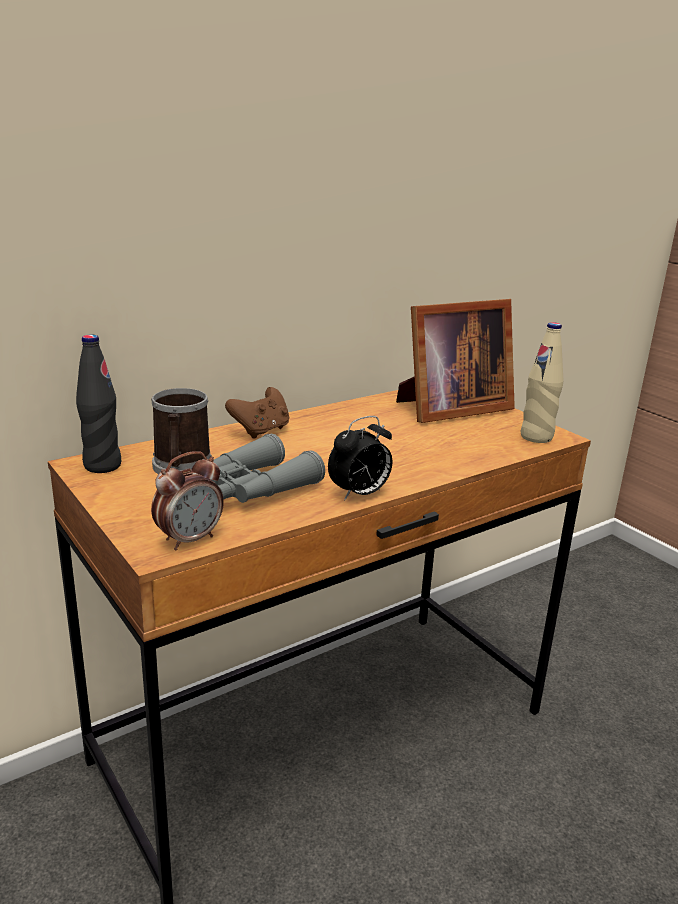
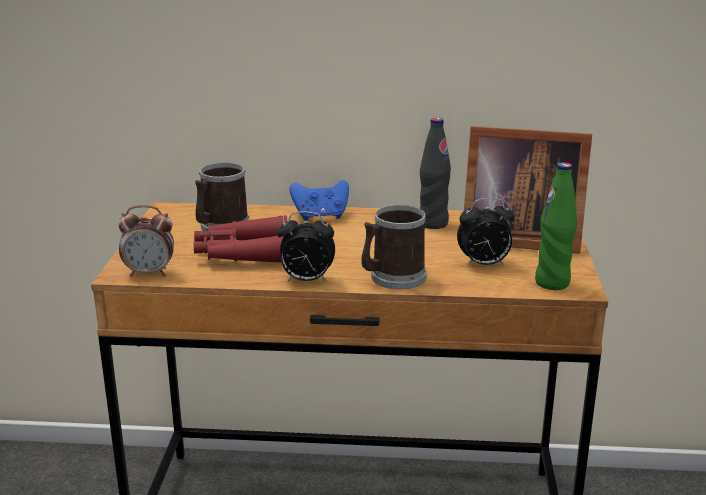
camera: 40 degrees right, 0 degrees up
black bottle [76,335,121,473] -> black bottle moved to [420,118,451,229]
grey binoculars [212,434,325,503] -> red binoculars [194,215,288,263]
brown game controller [225,387,289,439] -> blue game controller [290,180,349,221]
beige bottle [521,322,564,443] -> green bottle [535,162,577,290]
none -> mug [361,205,427,289]
none -> alarm clock [457,198,514,267]

